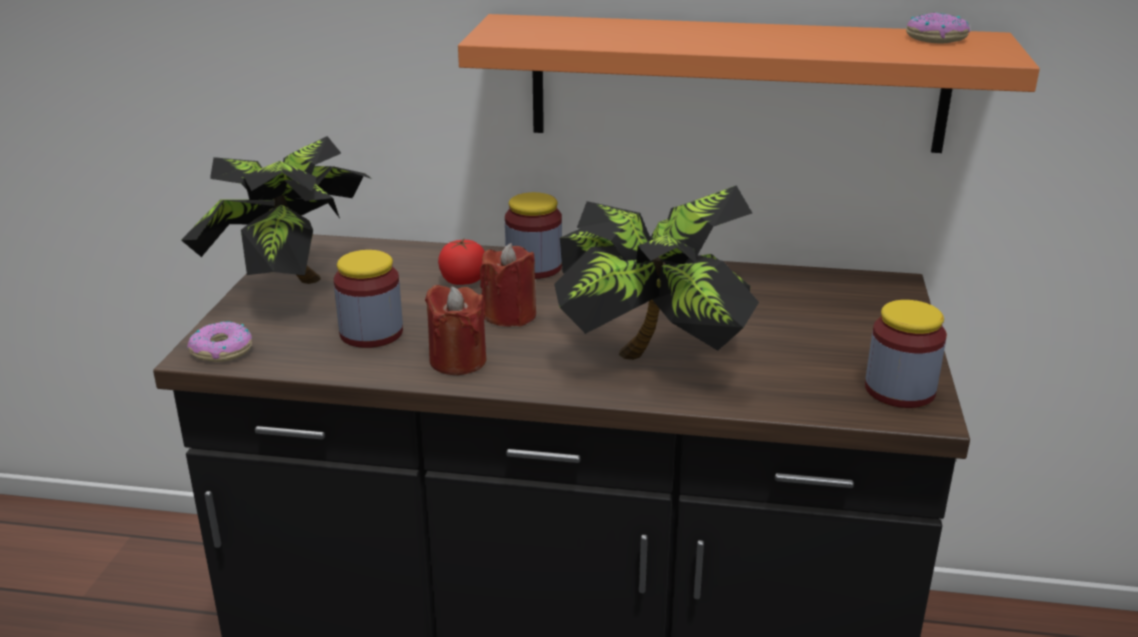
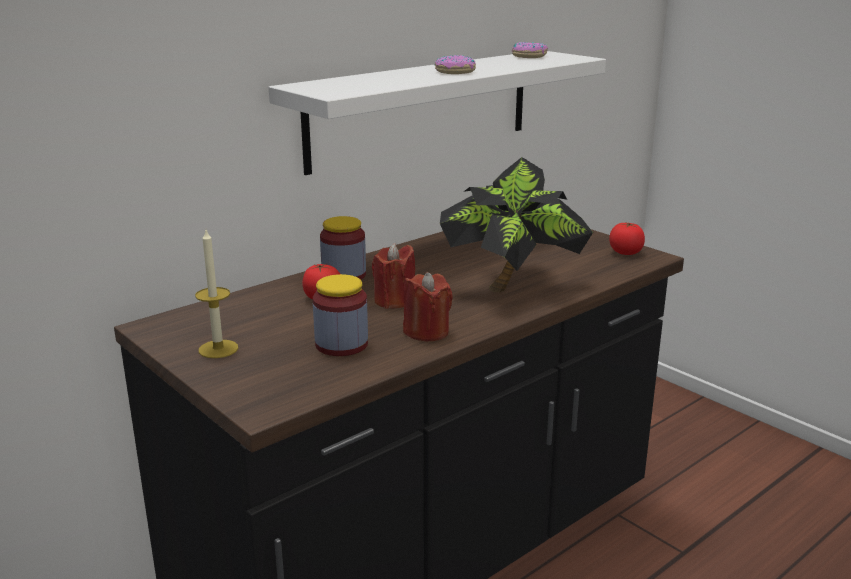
camera: 50 degrees left, 5 degrees down
potted plant [181,136,372,284] -> candle [195,230,238,358]
donut [187,321,252,362] -> donut moved to [434,55,476,74]
orange shelf [458,14,1040,153] -> white shelf [268,51,606,175]
jar [865,300,947,408] -> tomato [609,223,645,255]

